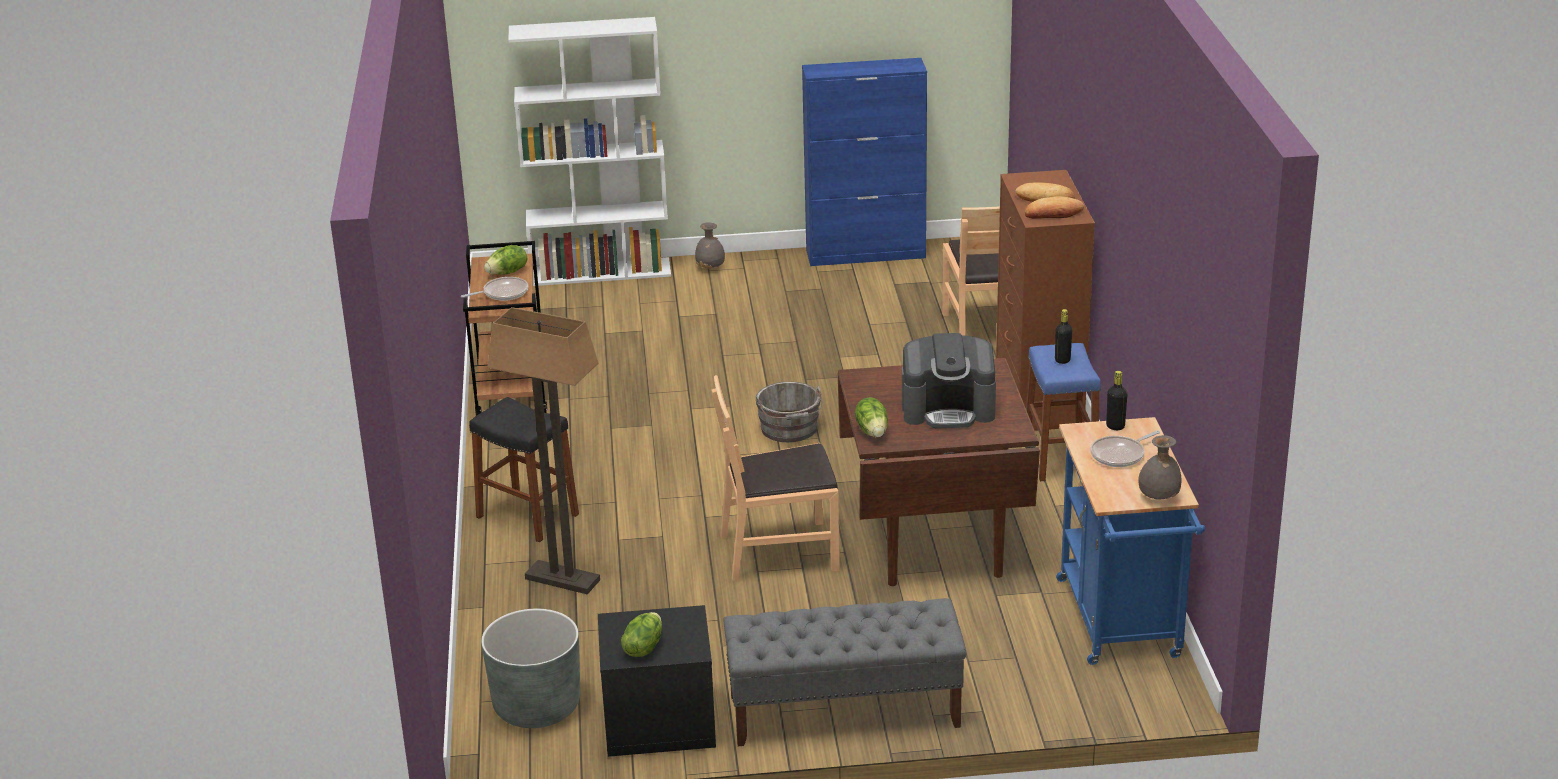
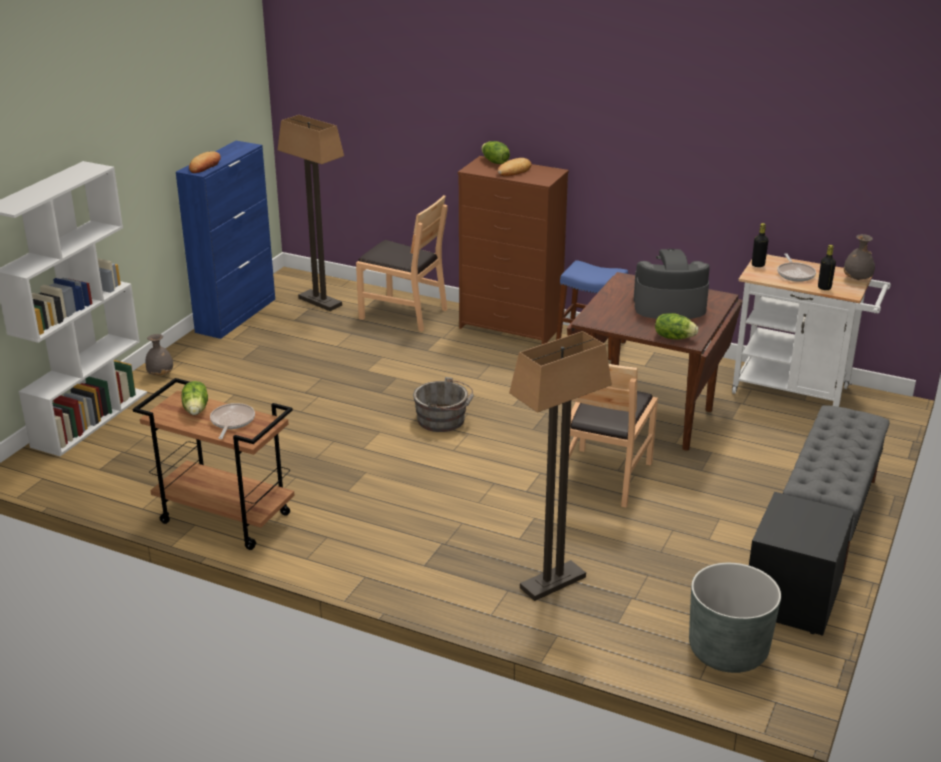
camera: 60 degrees left, 0 degrees up
black stool [469,397,579,542] -> none
lettuce [621,612,662,657] -> lettuce moved to [481,141,510,164]
coffee machine [902,333,996,428] -> coffee machine turned 120 degrees counterclockwise [633,249,710,319]
bread [1025,197,1084,219] -> bread moved to [189,151,221,173]
black bottle [1055,309,1072,364] -> black bottle moved to [818,245,836,290]
blue cart [1056,417,1205,665] -> white cart [732,254,891,407]
none -> floor lamp [278,115,344,311]

